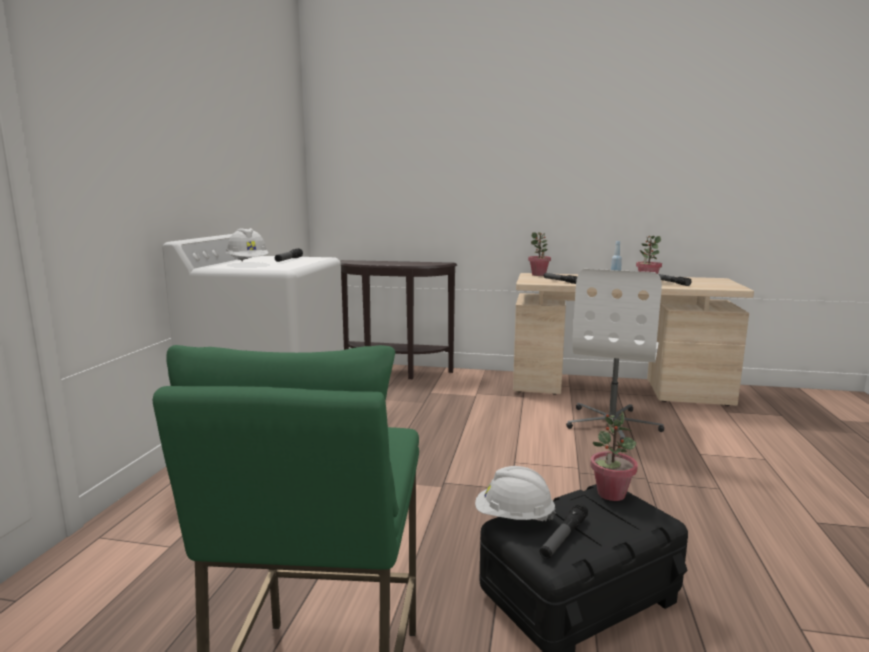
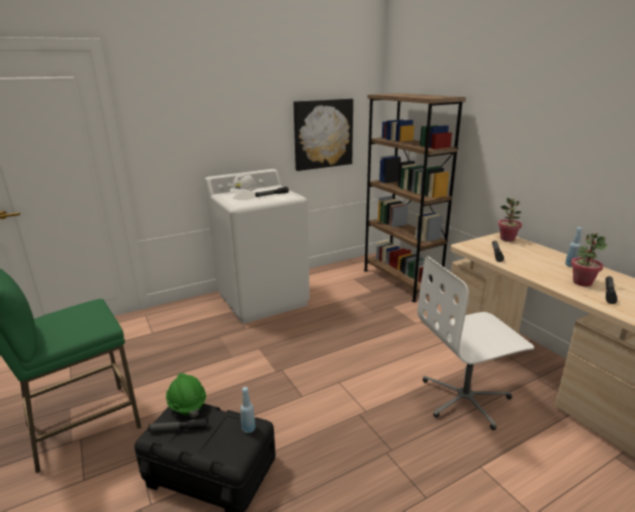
camera: 50 degrees right, 10 degrees up
brown console table [340,260,457,379] -> brown bookcase [364,93,466,302]
white hard hat [475,466,556,521] -> green hard hat [166,373,206,418]
potted plant [590,411,638,501] -> blue bottle [240,387,255,433]
none -> picture [293,99,353,171]

